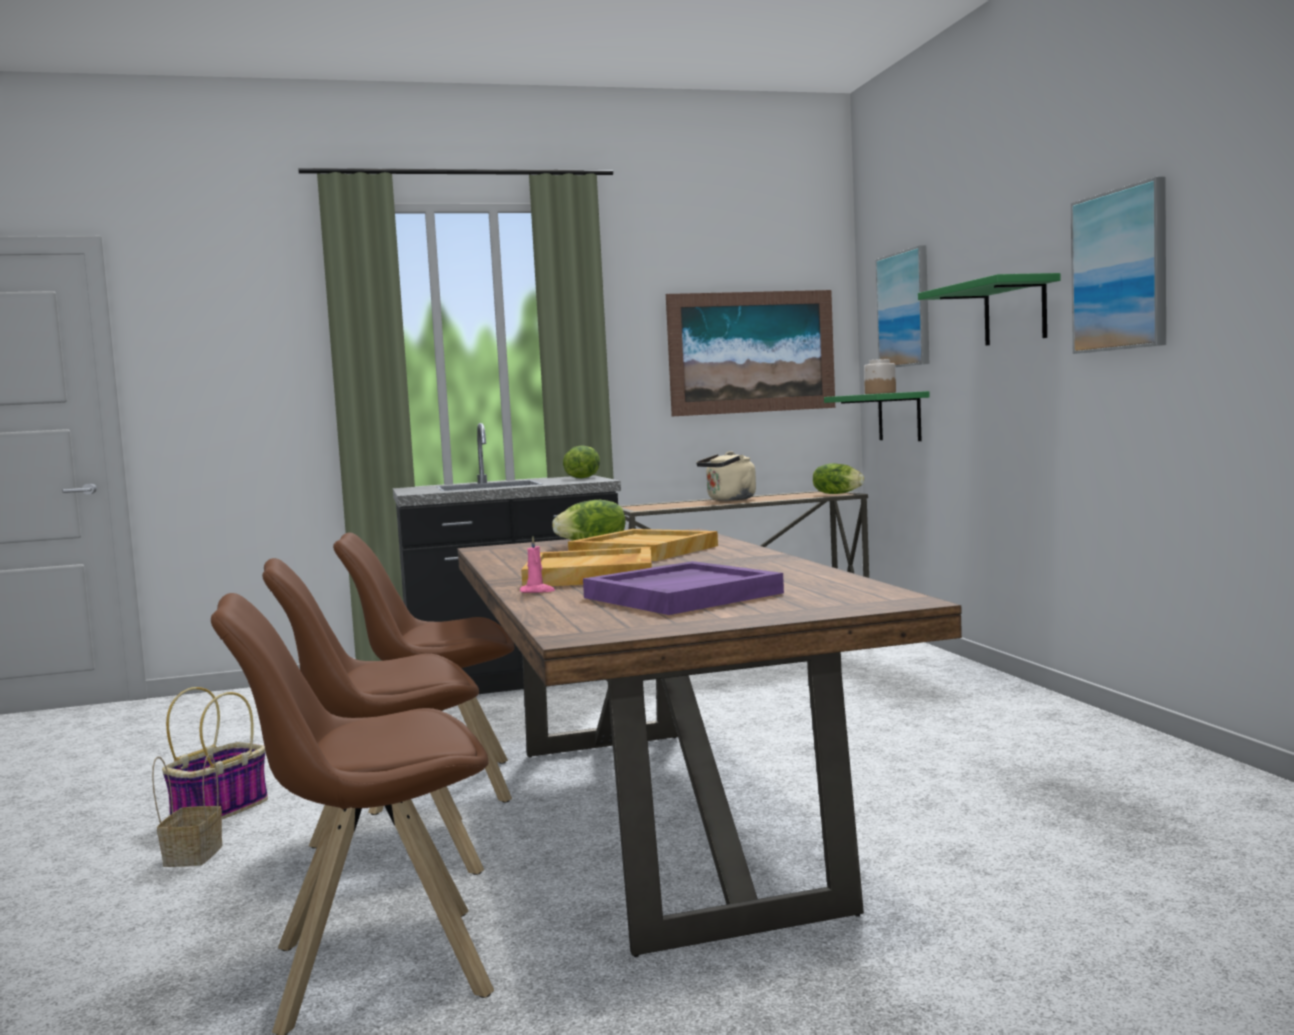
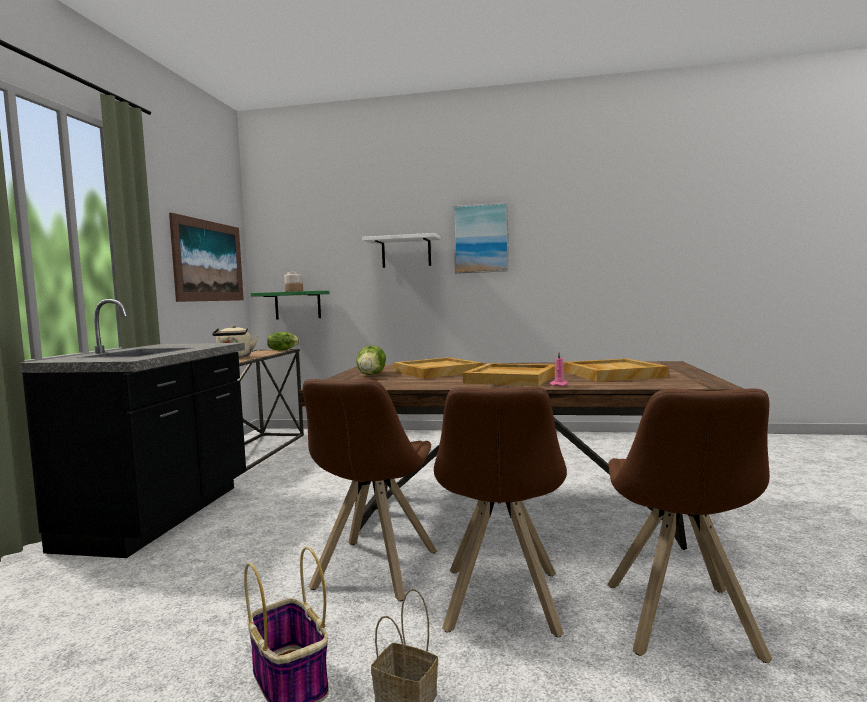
camera: 65 degrees left, 0 degrees up
lettuce [563,445,600,479] -> none
purple tray [583,561,784,615] -> beige tray [564,358,669,382]
picture [875,245,930,368] -> none
green shelf [918,273,1061,346] -> white shelf [362,233,441,268]

